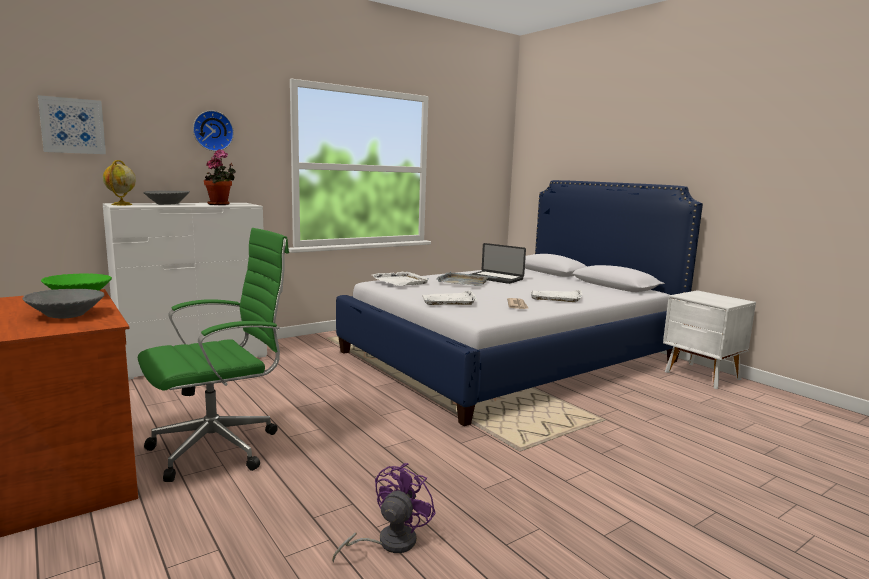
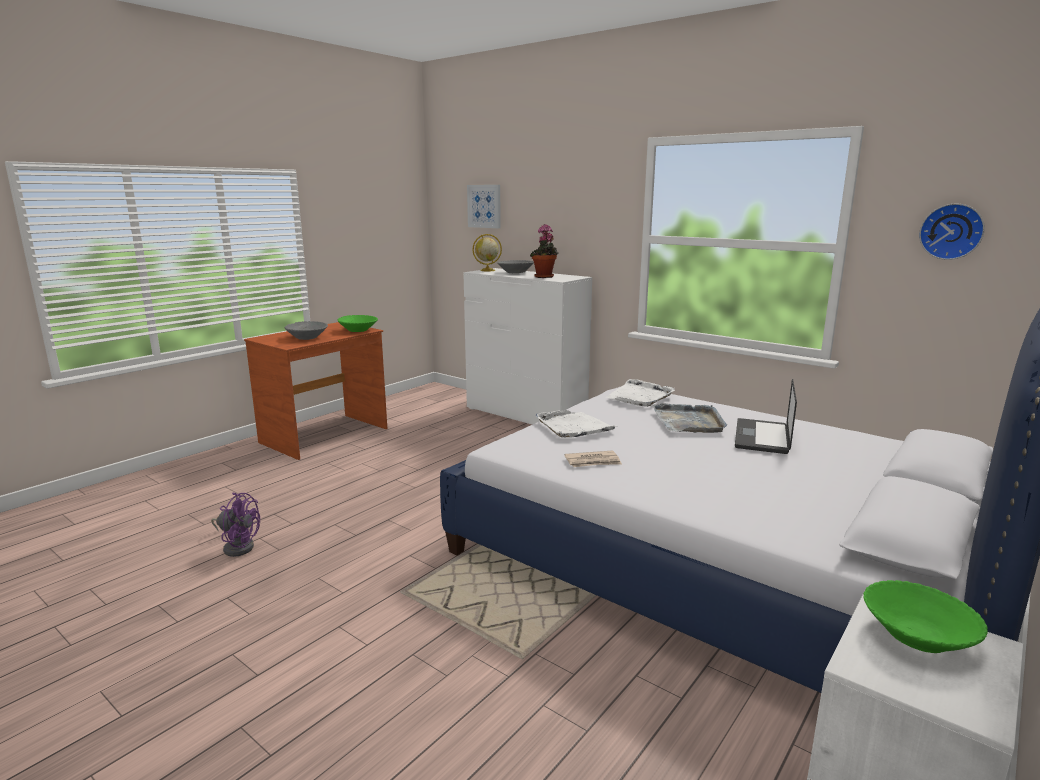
camera: 75 degrees right, 5 degrees up
green office chair [138,228,289,482] -> none
wall clock [193,110,234,151] -> wall clock moved to [919,204,985,260]
white tray [530,290,582,302] -> none
none -> green bowl [863,580,988,653]

